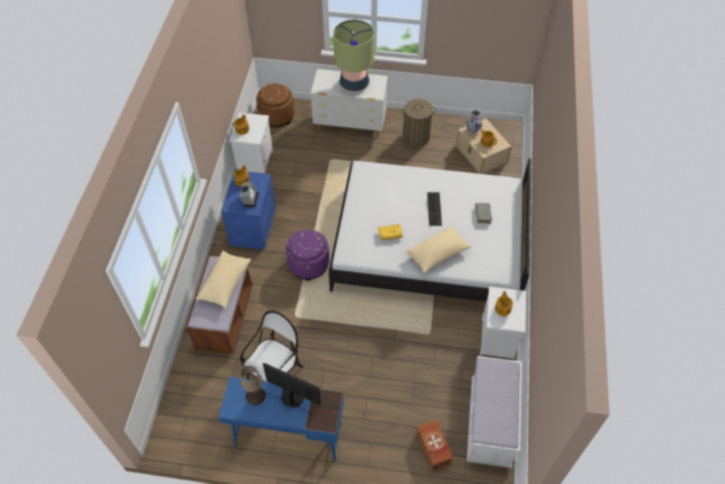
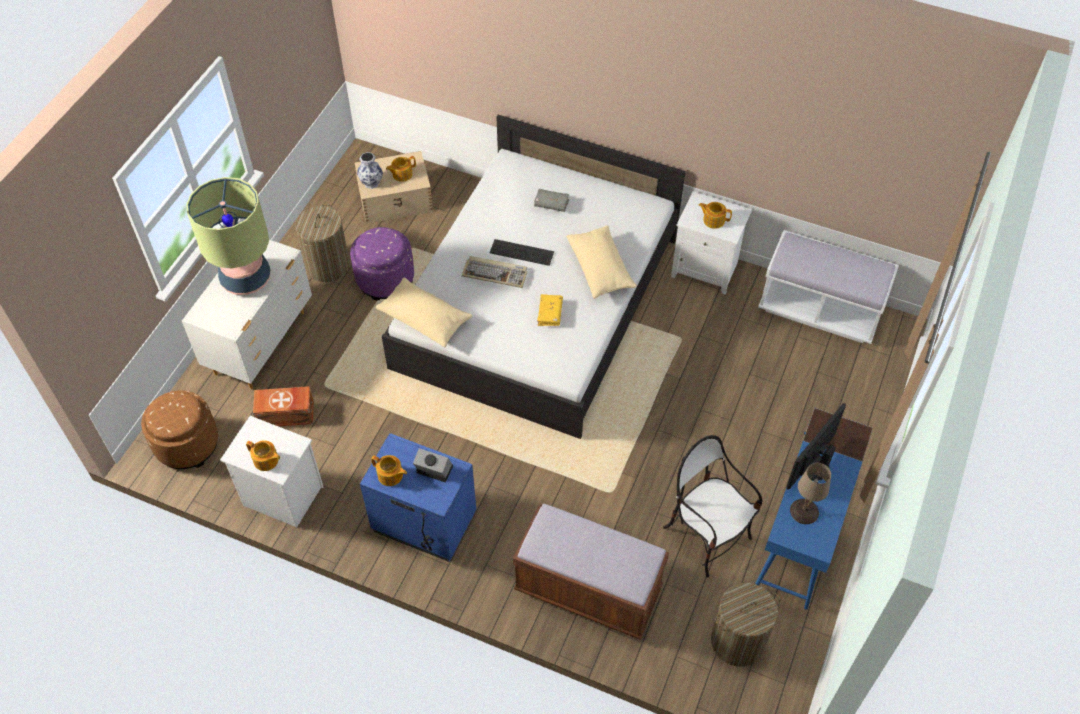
camera: 75 degrees left, 0 degrees up
beige pillow [196,251,251,308] -> beige pillow moved to [375,277,472,347]
purple ottoman [286,230,329,280] -> purple ottoman moved to [350,227,414,301]
brown storage box [416,419,453,471] -> brown storage box moved to [253,386,314,426]
none -> keyboard [462,256,528,288]
none -> laundry basket [711,583,780,667]

